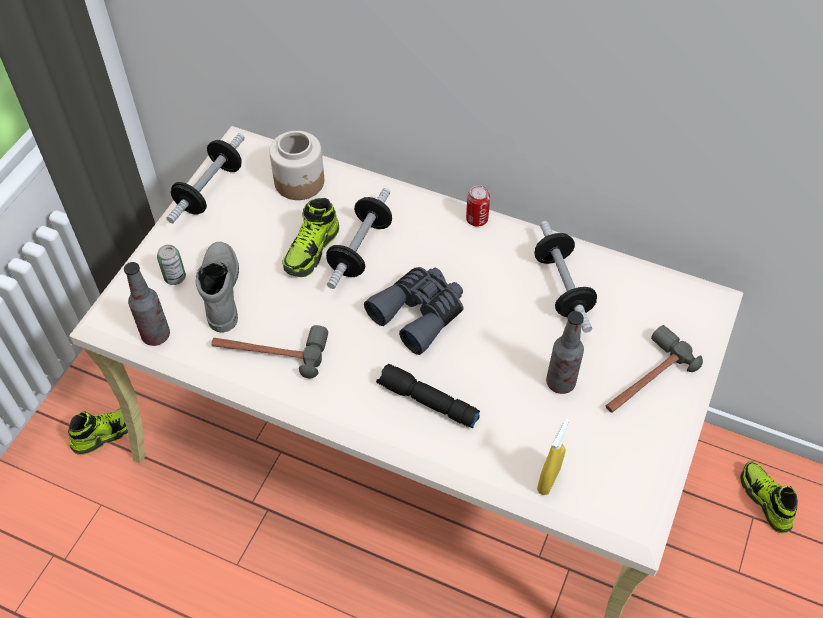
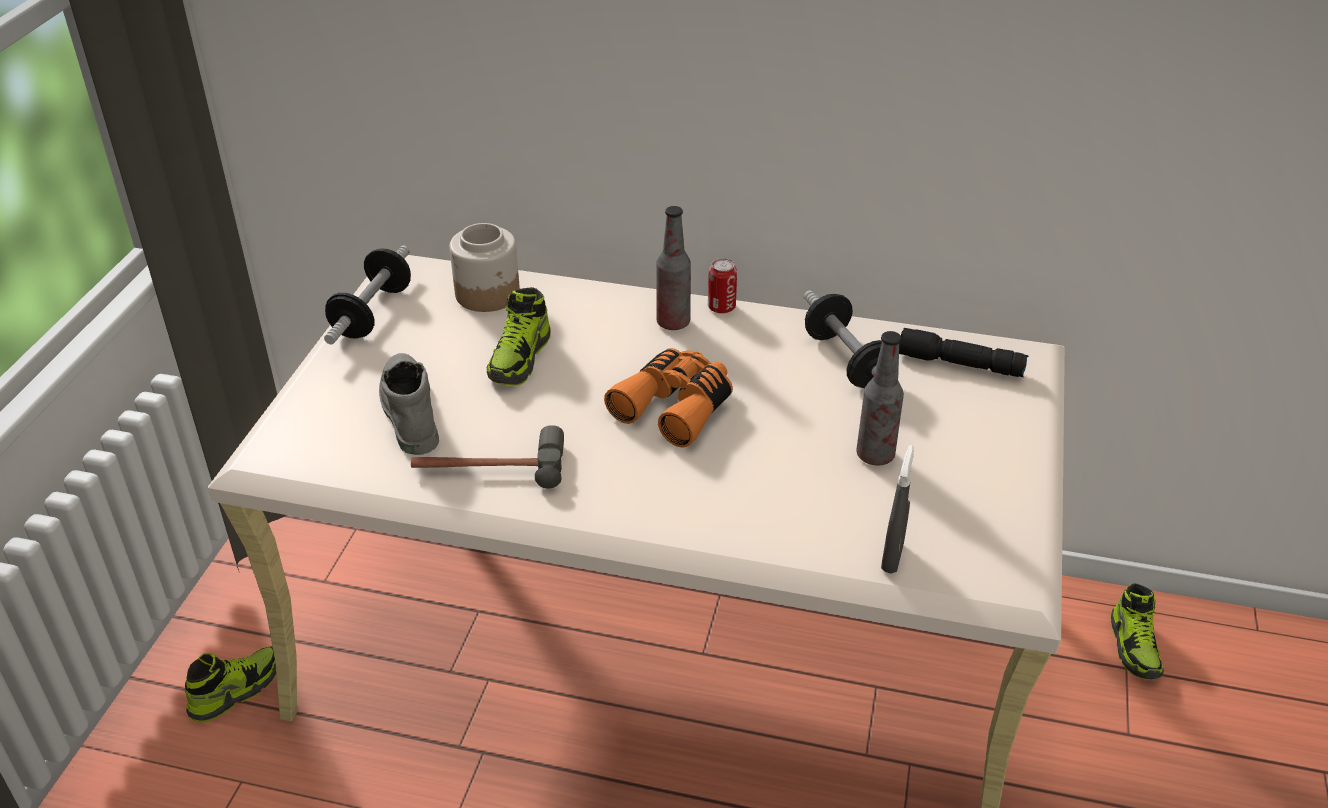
camera: 10 degrees left, 15 degrees down
bottle [124,262,170,346] -> bottle moved to [656,206,691,330]
can [157,245,186,285] -> none
dumbbell [326,188,392,289] -> none
grey binoculars [364,267,464,355] -> orange binoculars [604,348,733,448]
black flashlight [376,364,480,428] -> black flashlight moved to [899,328,1028,377]
yellow spray bottle [537,418,569,495] -> grey spray bottle [881,445,914,574]
hammer [606,325,703,413] -> none
shoe [740,461,798,533] -> shoe turned 150 degrees counterclockwise [1110,583,1164,680]

